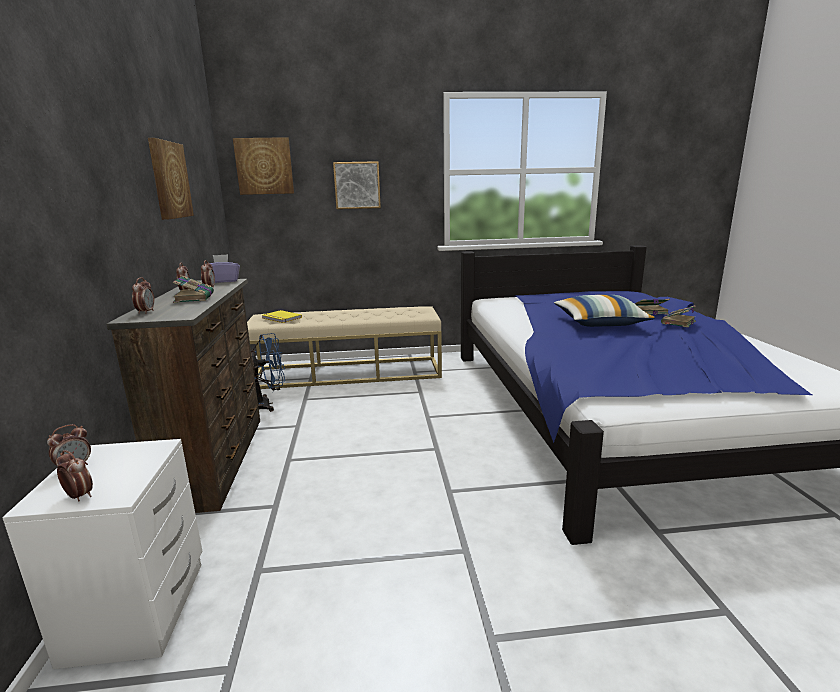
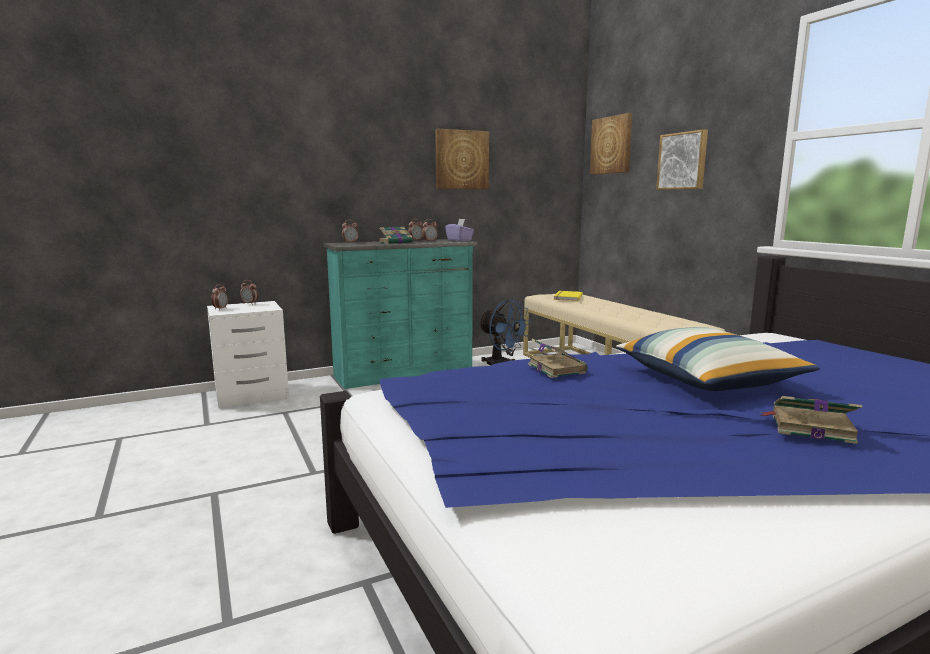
camera: 70 degrees right, 5 degrees down
brown dresser [107,279,260,513] -> turquoise dresser [323,239,477,389]
book [635,299,670,315] -> book moved to [528,339,588,378]

